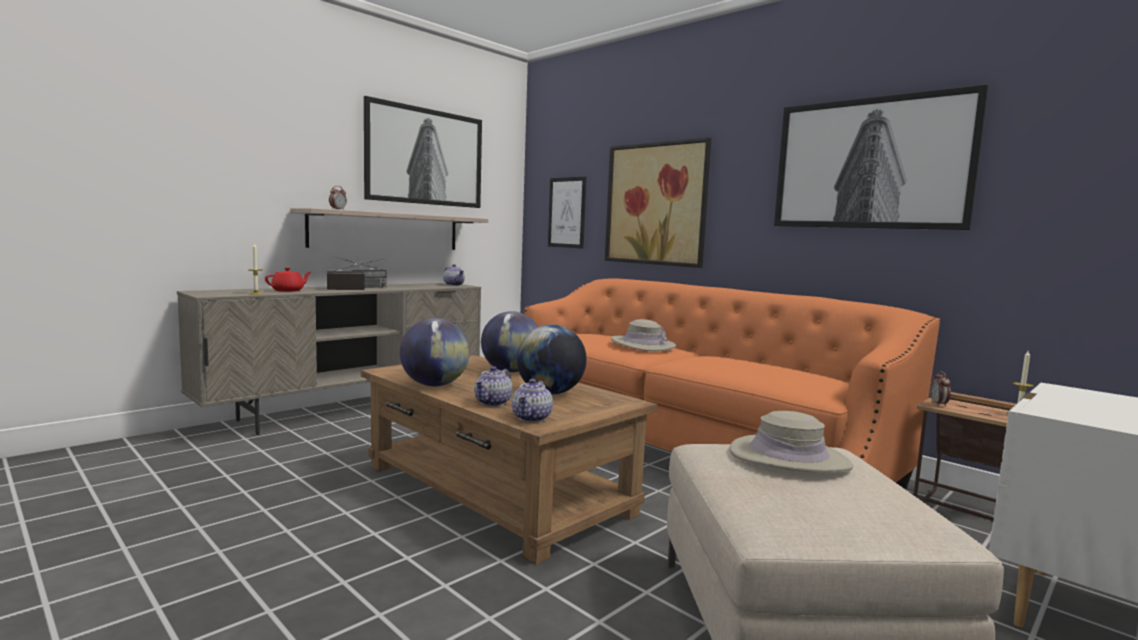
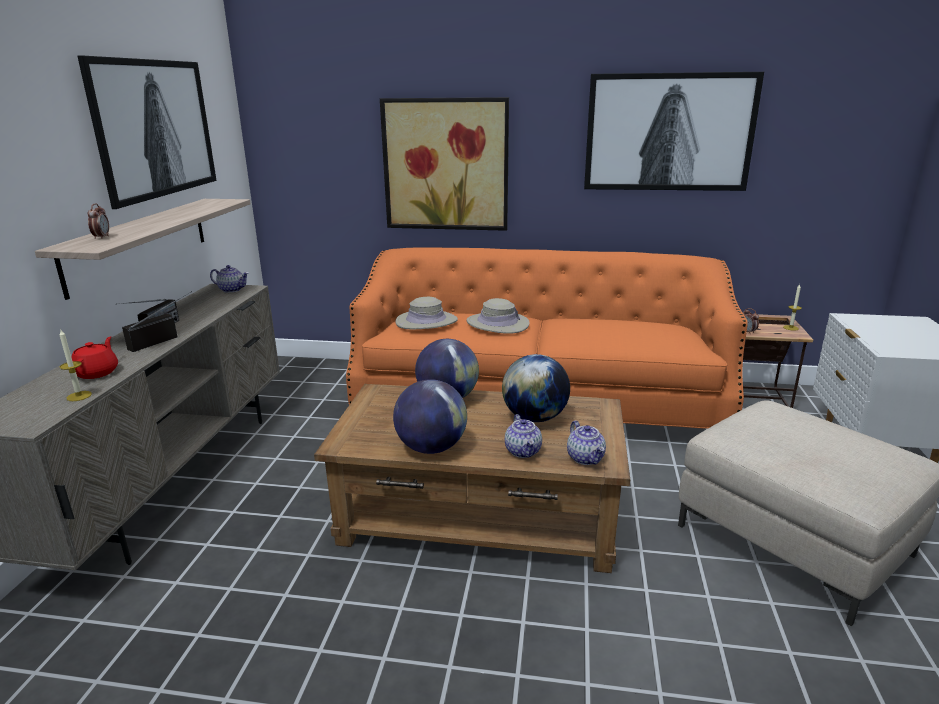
camera: 35 degrees left, 15 degrees up
picture [548,177,587,249] -> none
beige hat [729,411,854,473] -> beige hat moved to [395,297,458,329]

